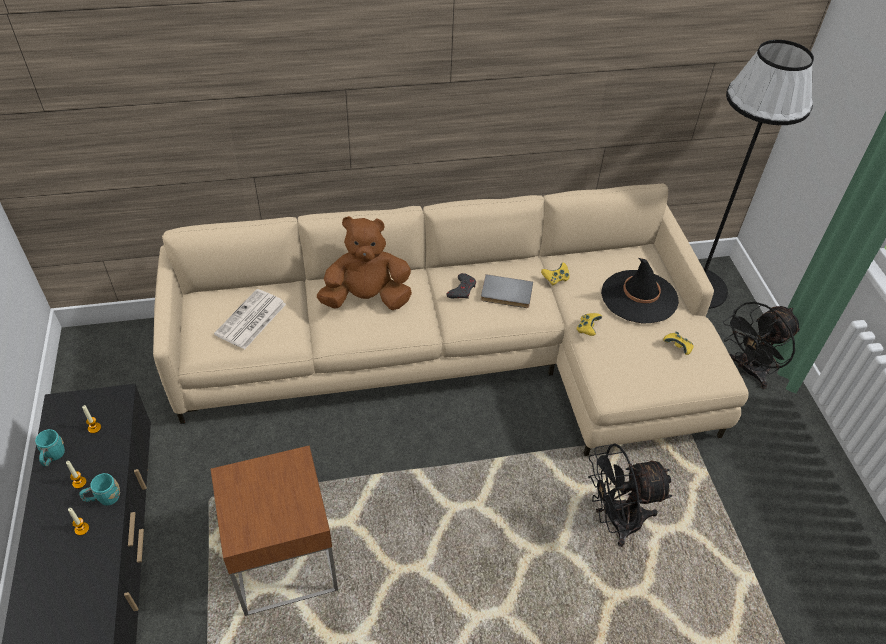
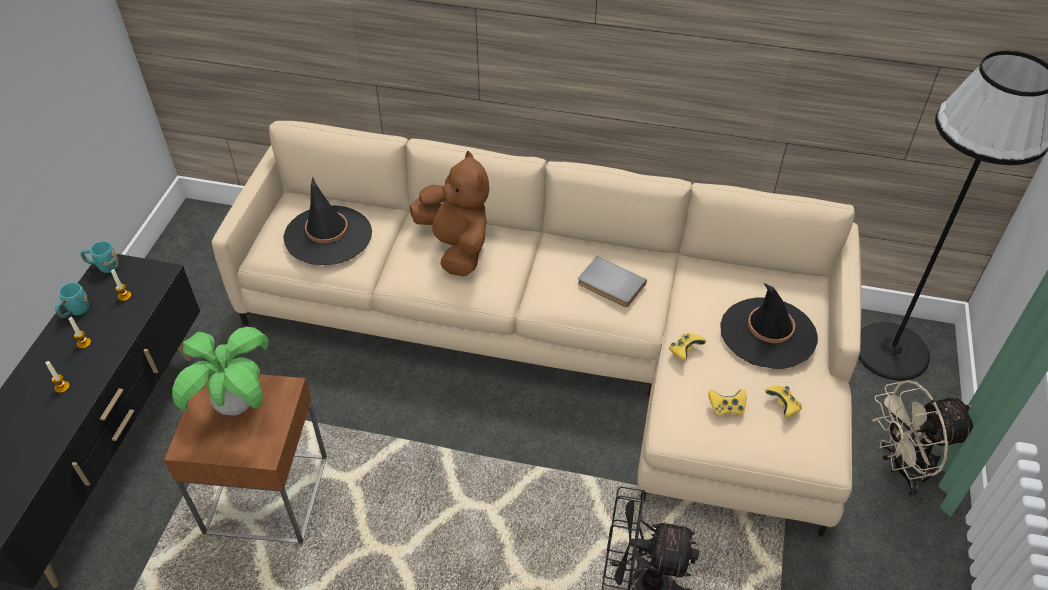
camera: 25 degrees right, 0 degrees up
turquoise mug [79,473,120,506] -> turquoise mug moved to [80,241,119,273]
newspaper [214,289,286,349] -> black hat [283,177,372,265]
brown plush toy [317,216,412,310] -> brown plush toy turned 45 degrees clockwise [410,151,489,276]
grey game controller [446,273,476,299] -> none
yellow game controller [541,262,569,286] -> yellow game controller moved to [708,389,746,416]
black fan [723,302,800,389] -> beige fan [872,380,973,498]
none -> potted plant [172,327,269,416]

